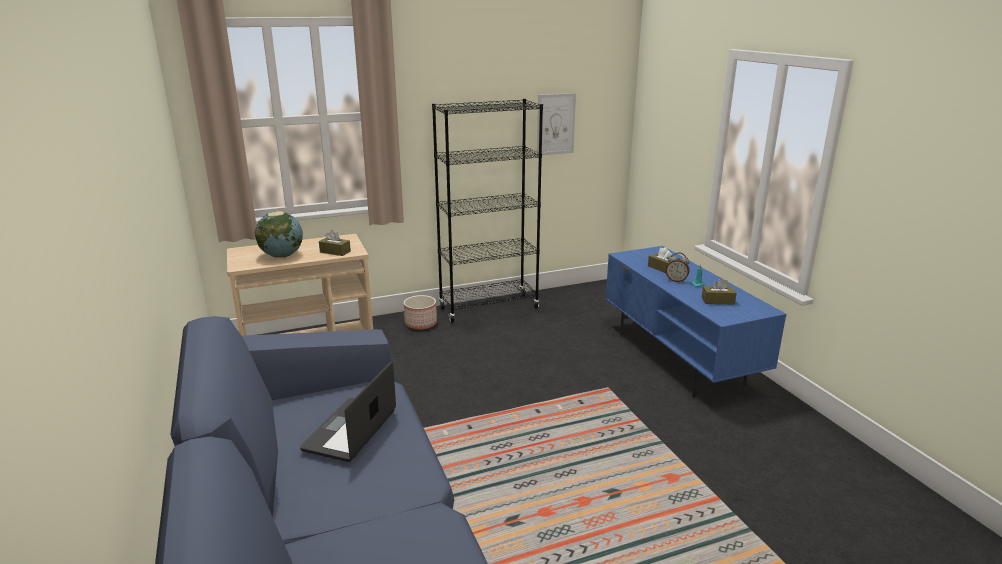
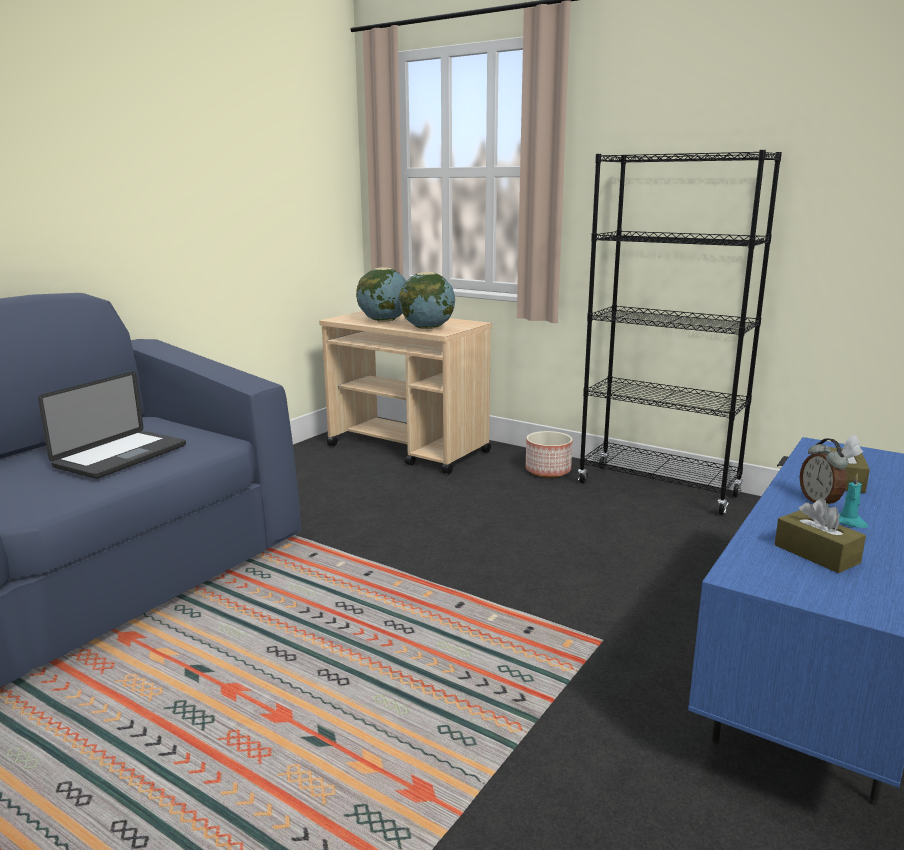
camera: 55 degrees right, 5 degrees down
laptop [300,361,396,462] -> laptop turned 135 degrees clockwise [38,371,186,479]
brown tissue box [319,230,351,256] -> globe [399,272,455,329]
picture [537,93,576,156] -> none

